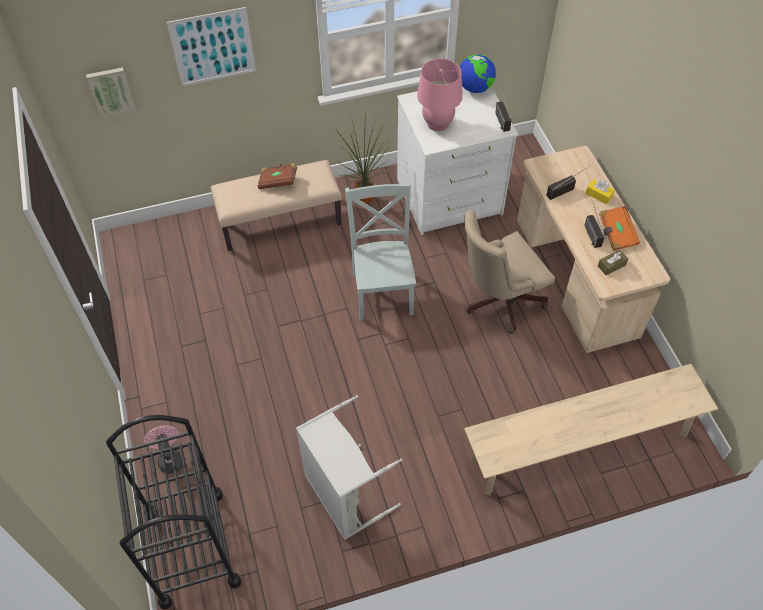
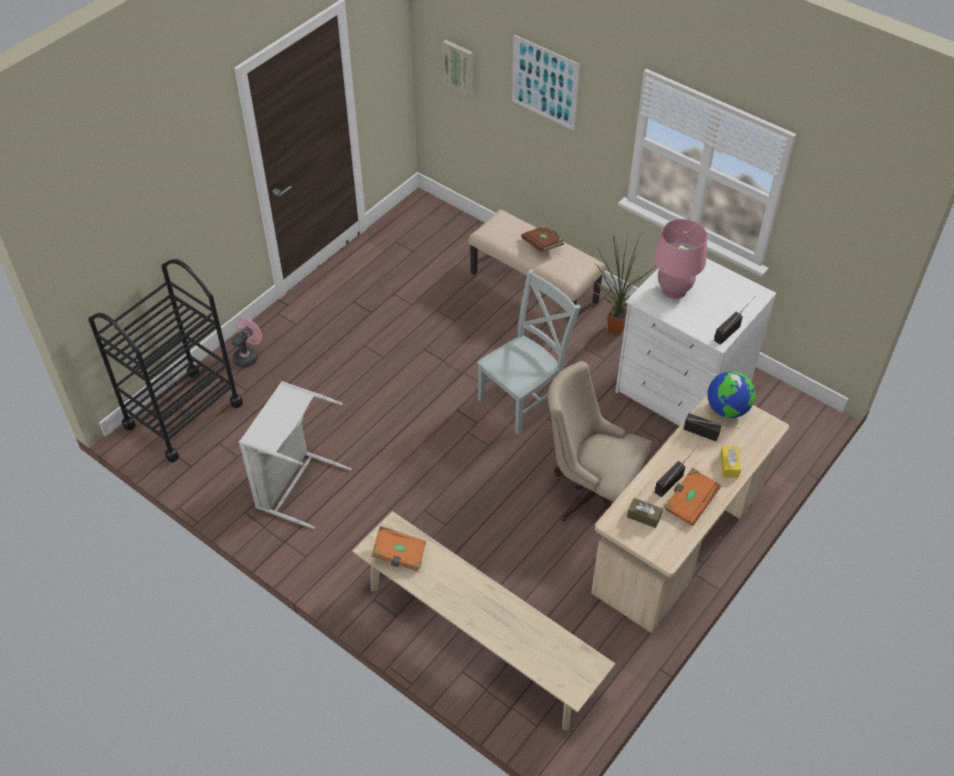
camera: 55 degrees right, 5 degrees down
globe [460,54,496,93] -> globe moved to [707,371,755,418]
none -> orange book [372,526,426,571]

